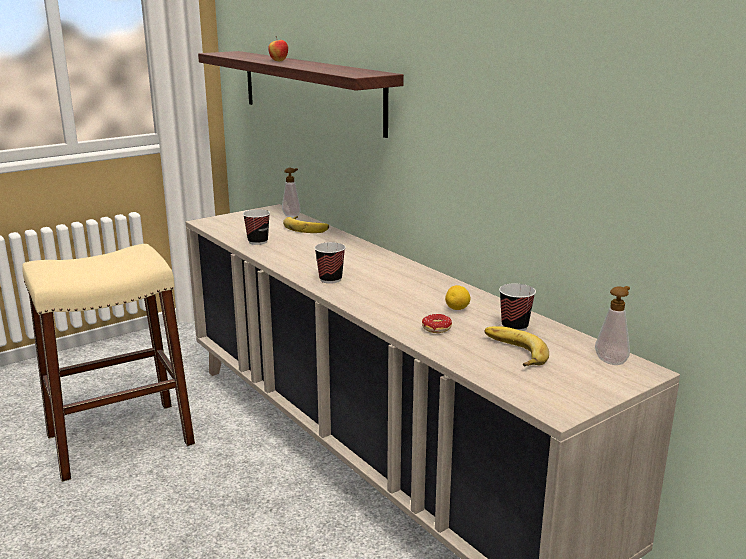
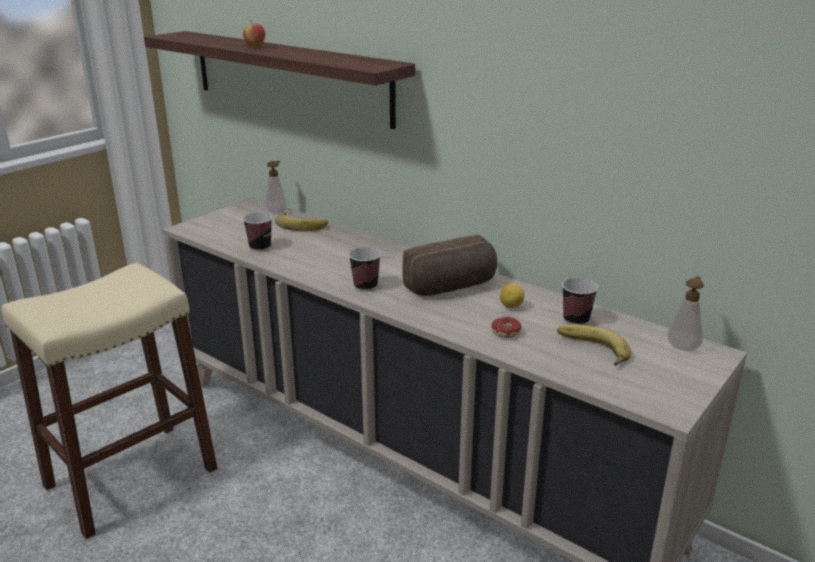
camera: 15 degrees left, 5 degrees up
none -> bread [402,235,497,296]

